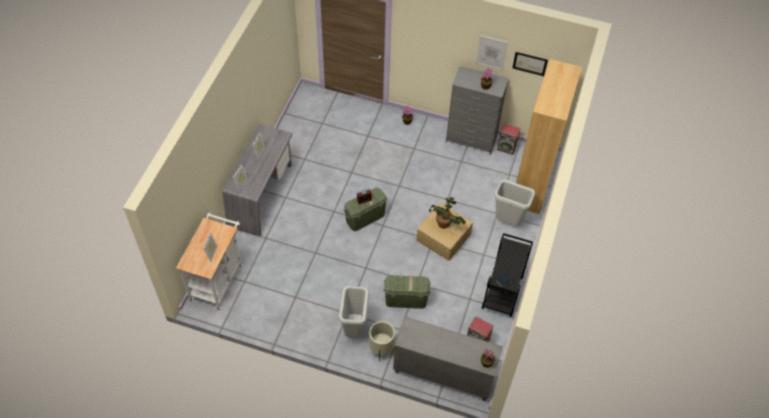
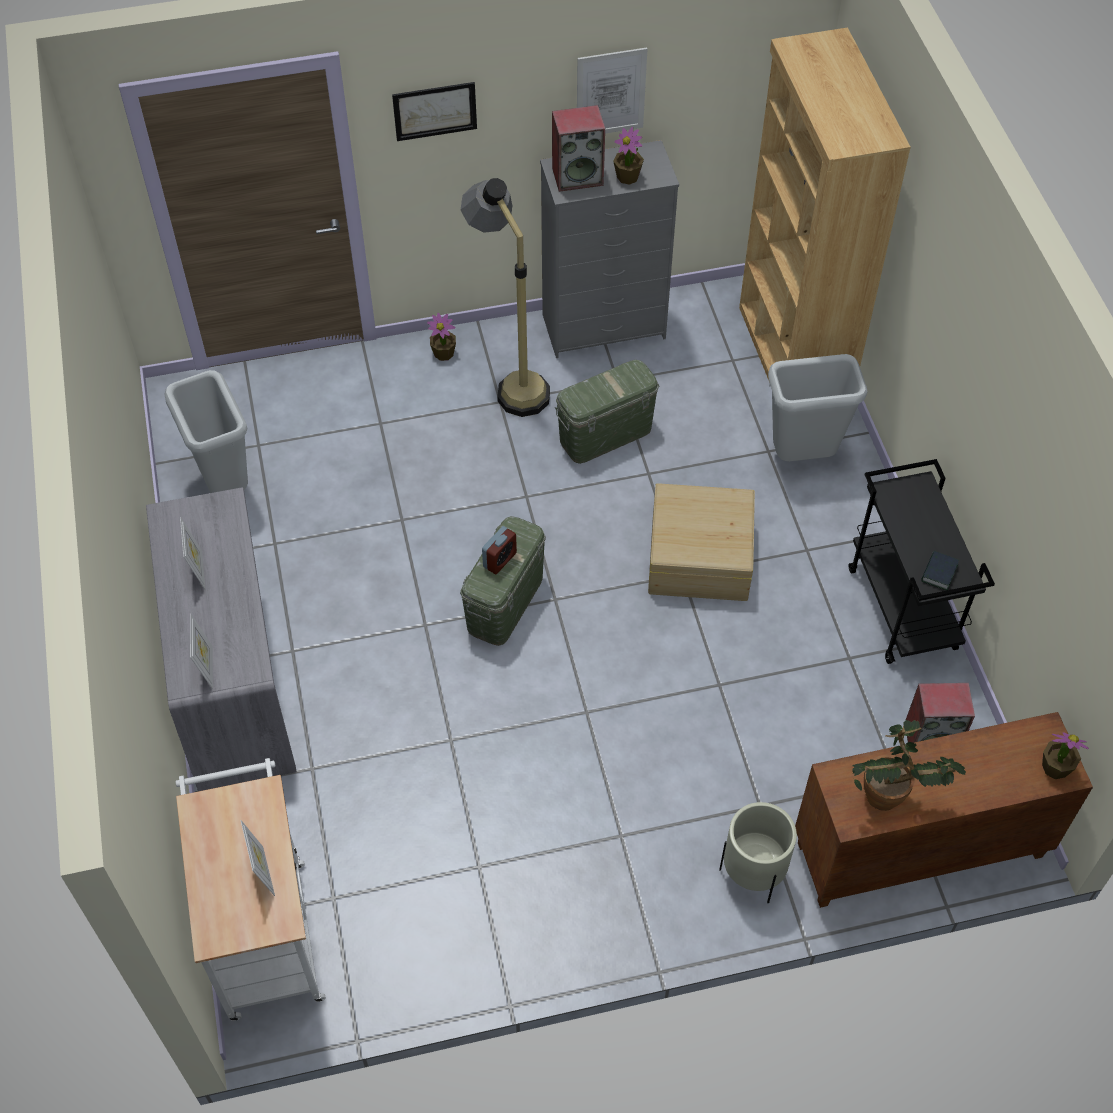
camera: 30 degrees left, 0 degrees up
grey trash can [338,286,369,338] -> grey trash can moved to [164,370,248,493]
green storage box [384,275,431,309] -> green storage box moved to [555,360,659,464]
grey cabinet [393,316,503,401] -> brown cabinet [795,712,1093,908]
potted plant [429,197,466,229] -> potted plant moved to [852,720,966,811]
speaker [497,123,521,155] -> speaker moved to [552,105,605,192]
picture [513,52,548,76] -> picture moved to [392,82,477,141]
none -> floor lamp [461,178,550,417]

